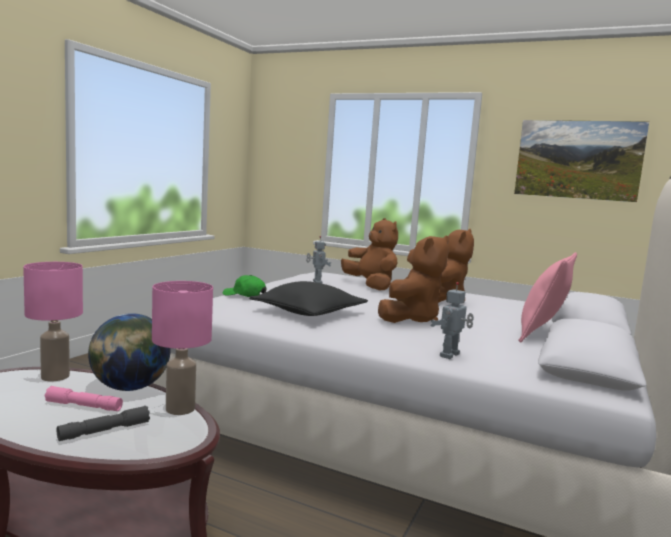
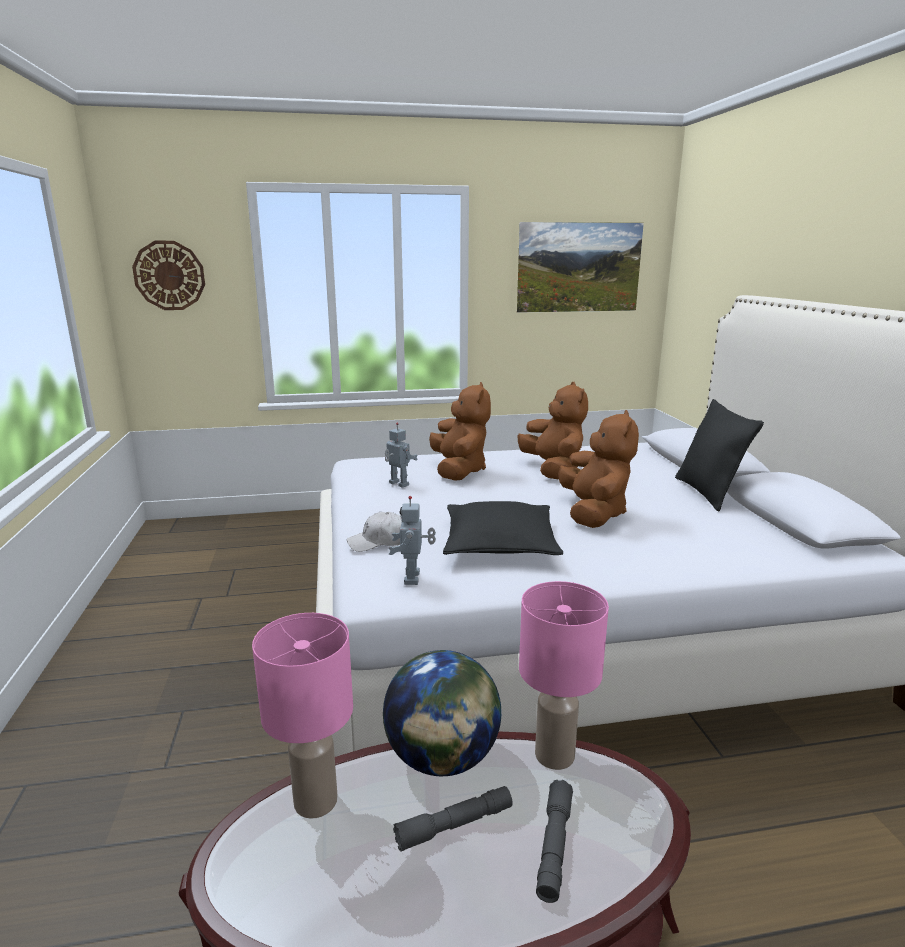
camera: 35 degrees left, 10 degrees up
pink flashlight [45,386,123,411] -> grey flashlight [393,786,513,852]
green cap [223,275,266,297] -> white cap [347,512,402,552]
brown plush toy [341,218,398,290] -> brown plush toy turned 60 degrees clockwise [429,382,491,481]
toy robot [430,282,474,359] -> toy robot moved to [389,496,436,585]
pink pillow [518,252,577,343] -> black pillow [675,399,764,512]
none -> wall clock [132,241,205,310]

